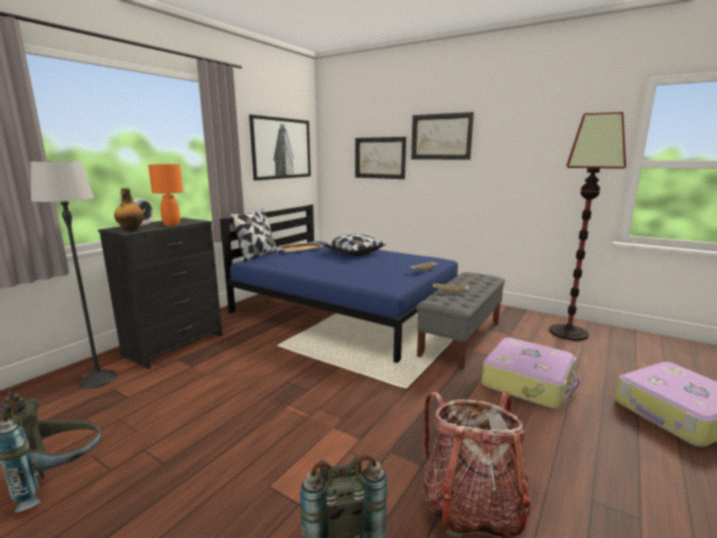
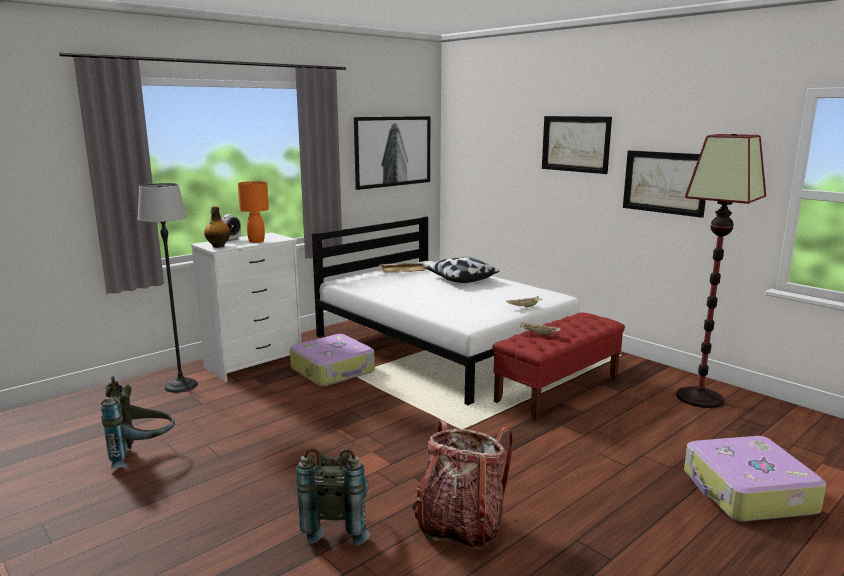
camera: 15 degrees right, 0 degrees up
black dresser [98,218,223,369] -> white dresser [191,233,301,382]
blue bed [220,204,458,363] -> white bed [312,217,580,405]
pillow [229,209,278,262] -> none
picture [355,137,406,179] -> picture moved to [623,150,706,218]
grey bench [416,272,505,370] -> red bench [492,313,625,420]
suitcase [482,338,580,409] -> suitcase moved to [290,334,375,387]

